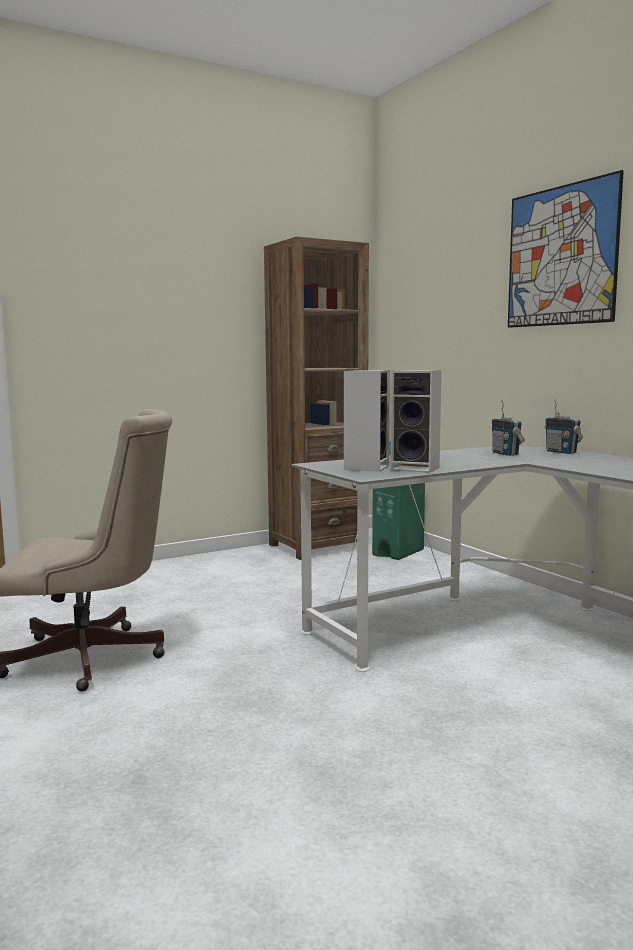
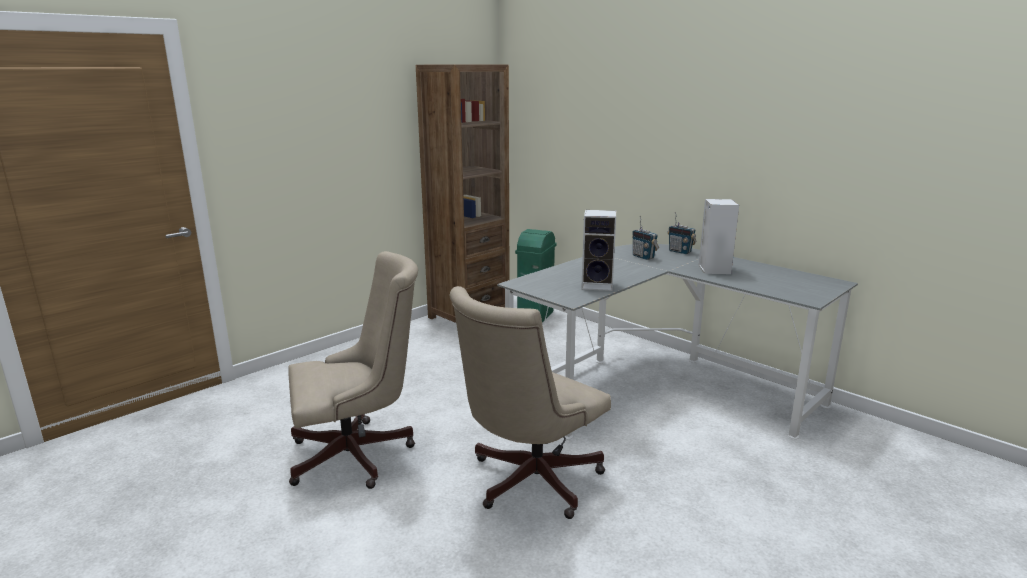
camera: 15 degrees left, 10 degrees up
speaker [344,370,390,472] -> speaker moved to [699,199,739,274]
picture [508,170,624,328] -> none
none -> beige office chair [449,286,611,519]

